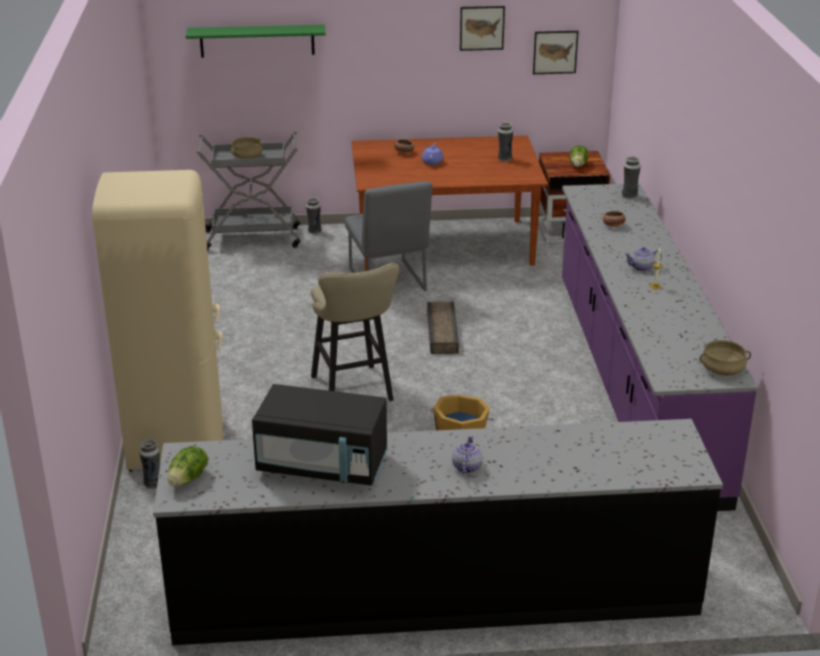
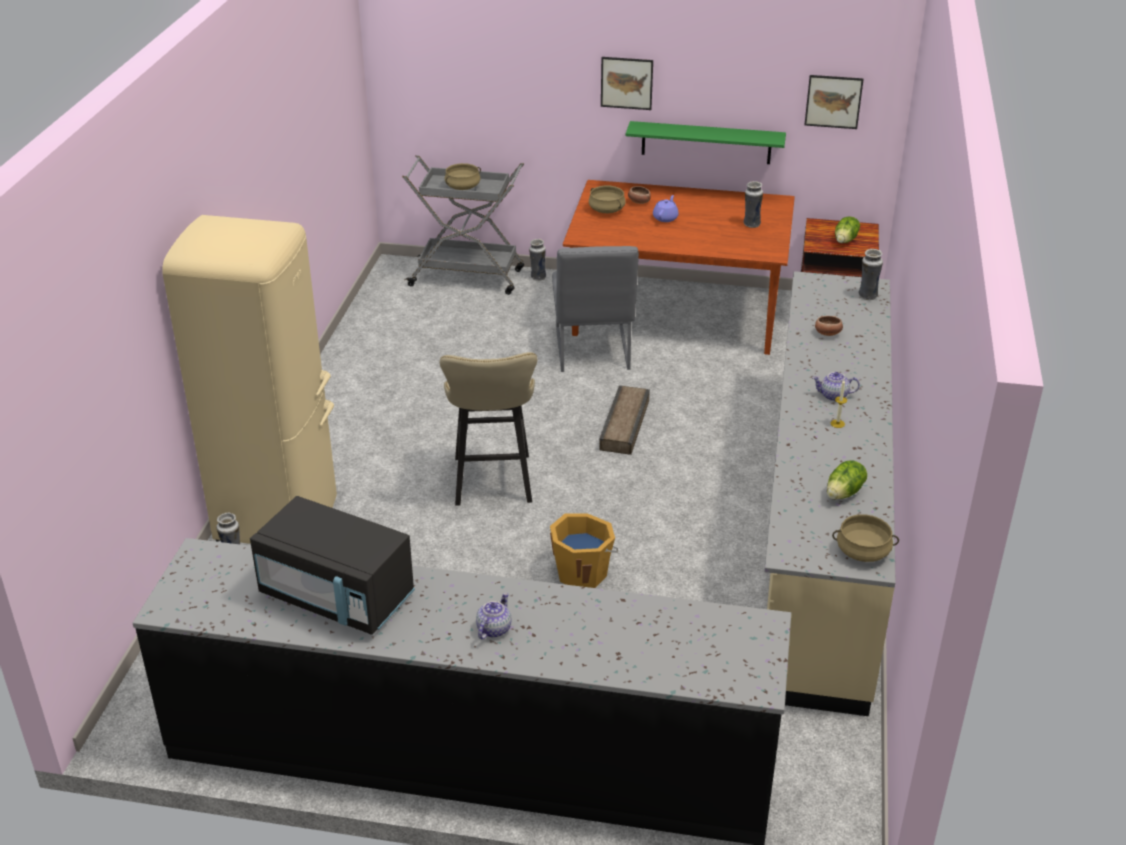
camera: 15 degrees right, 5 degrees up
lettuce [168,446,208,486] -> lettuce moved to [827,460,867,500]
green shelf [186,25,326,58] -> green shelf moved to [626,121,786,164]
picture [460,6,505,51] -> picture moved to [601,57,653,110]
purple counter [562,183,757,511] -> beige counter [764,271,896,716]
none -> beige cooking pot [589,186,625,213]

